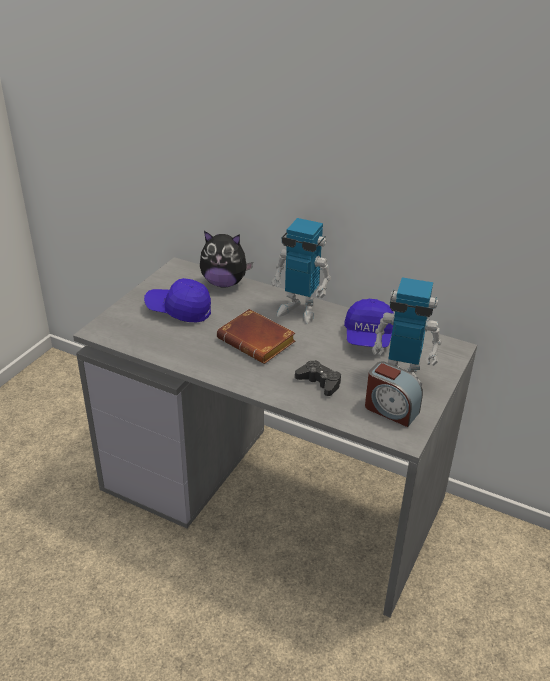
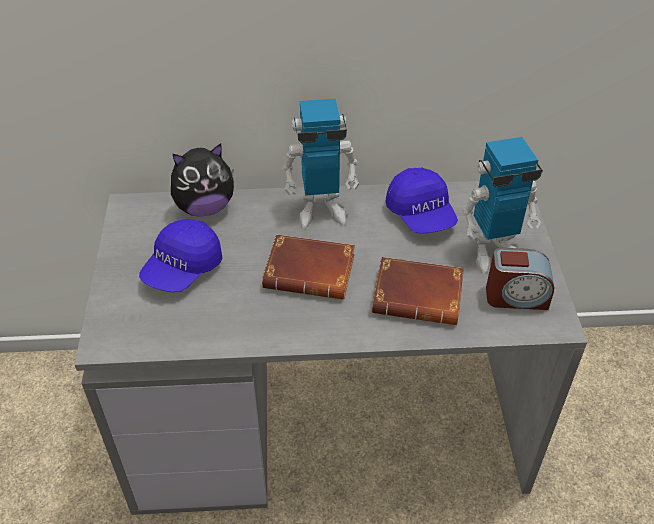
camera: 30 degrees left, 10 degrees up
blue cap [144,278,211,322] -> blue cap turned 45 degrees counterclockwise [139,219,222,292]
black game controller [295,360,341,396] -> brown book [372,257,464,325]

